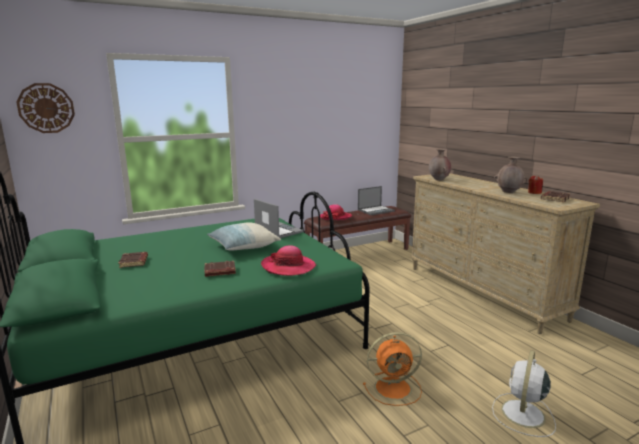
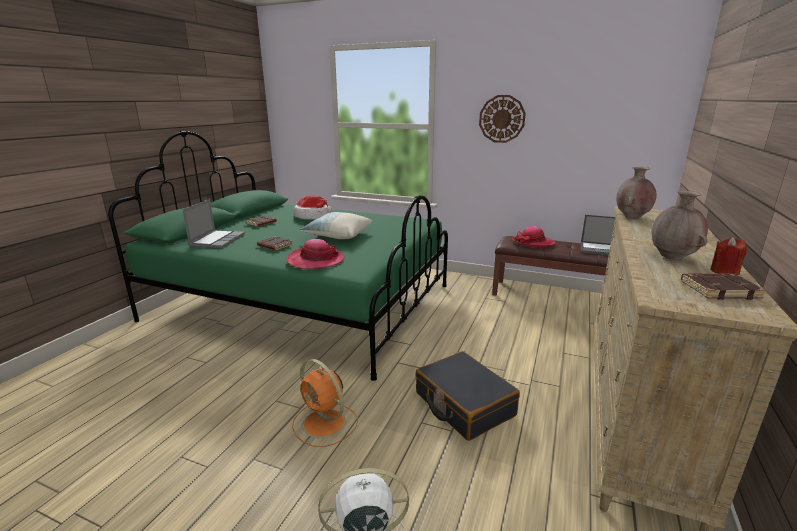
camera: 50 degrees right, 5 degrees up
wall clock [16,83,75,133] -> wall clock moved to [479,95,526,143]
laptop [254,199,303,238] -> laptop moved to [182,199,245,248]
none -> hat [294,195,332,220]
none -> black suitcase [415,351,520,441]

